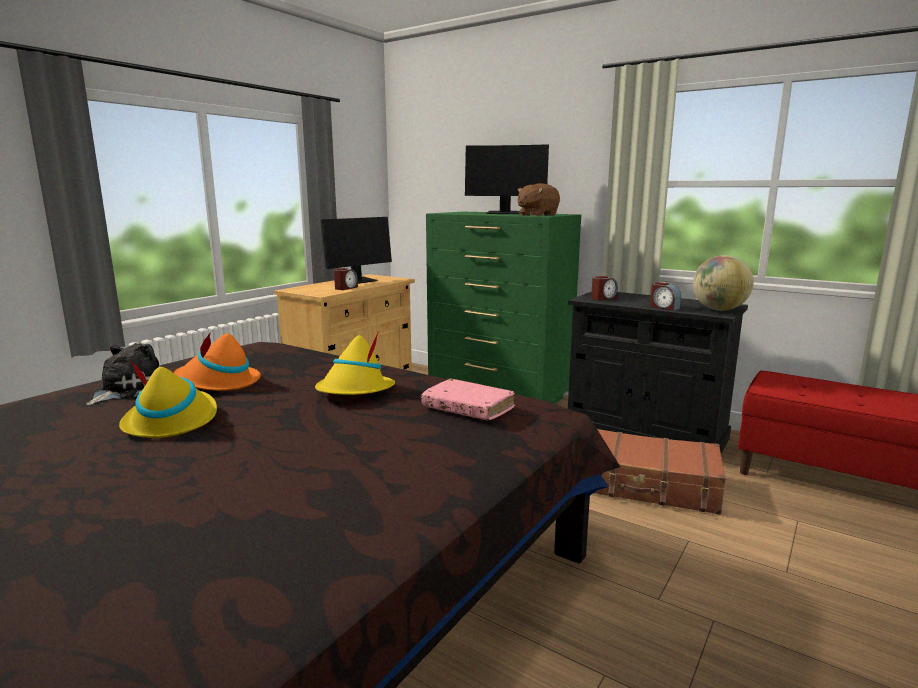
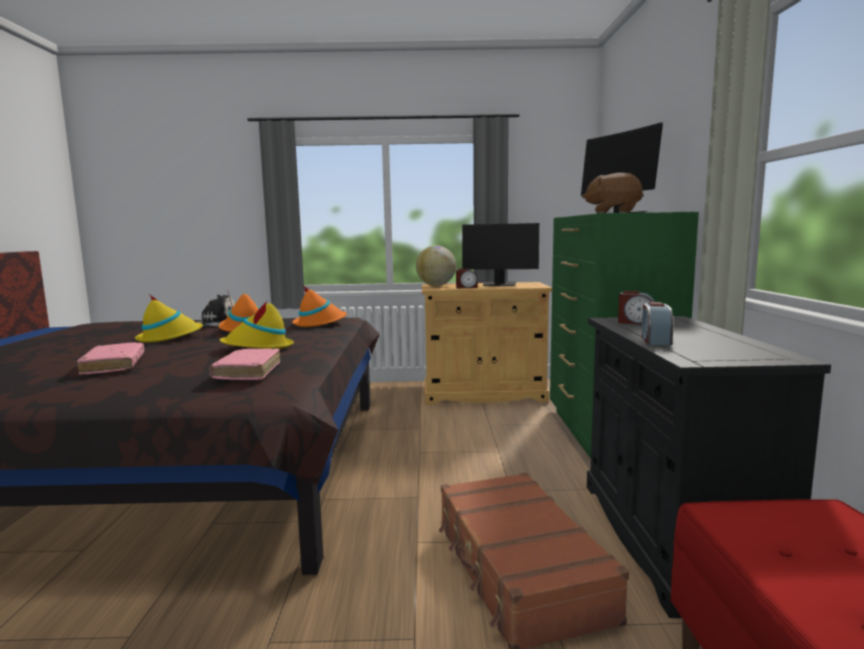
camera: 55 degrees right, 5 degrees down
globe [693,255,754,311] -> globe moved to [416,246,456,286]
none -> pink book [77,342,144,375]
none -> orange hat [292,284,347,327]

